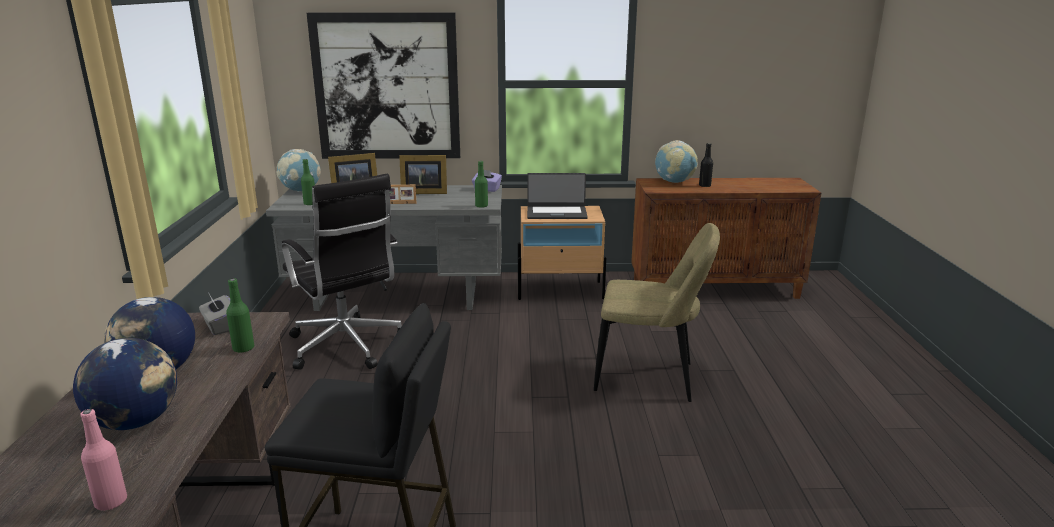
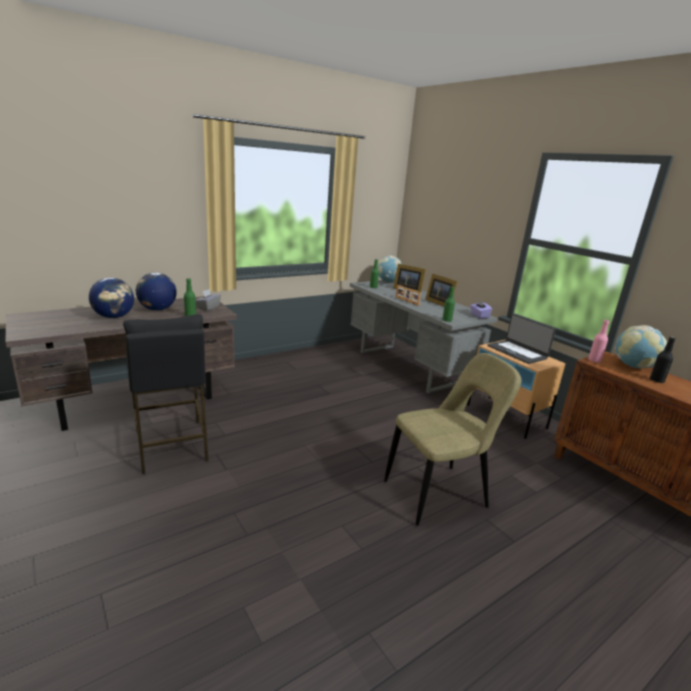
camera: 55 degrees right, 0 degrees up
pink bottle [80,409,127,510] -> pink bottle moved to [588,320,610,363]
black office chair [281,174,402,370] -> none
picture [307,12,460,159] -> none
beige chair [594,223,720,402] -> beige chair turned 90 degrees counterclockwise [384,353,522,526]

